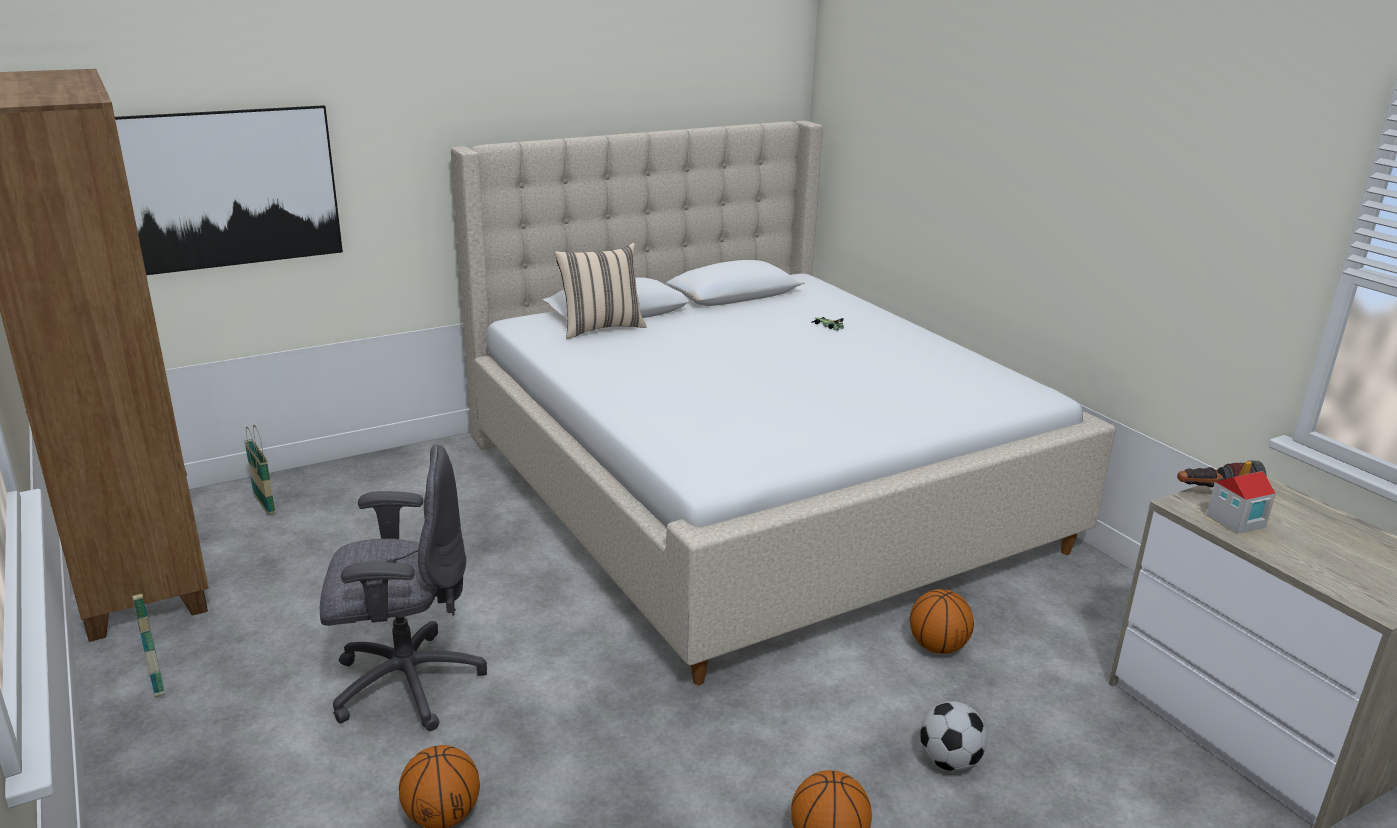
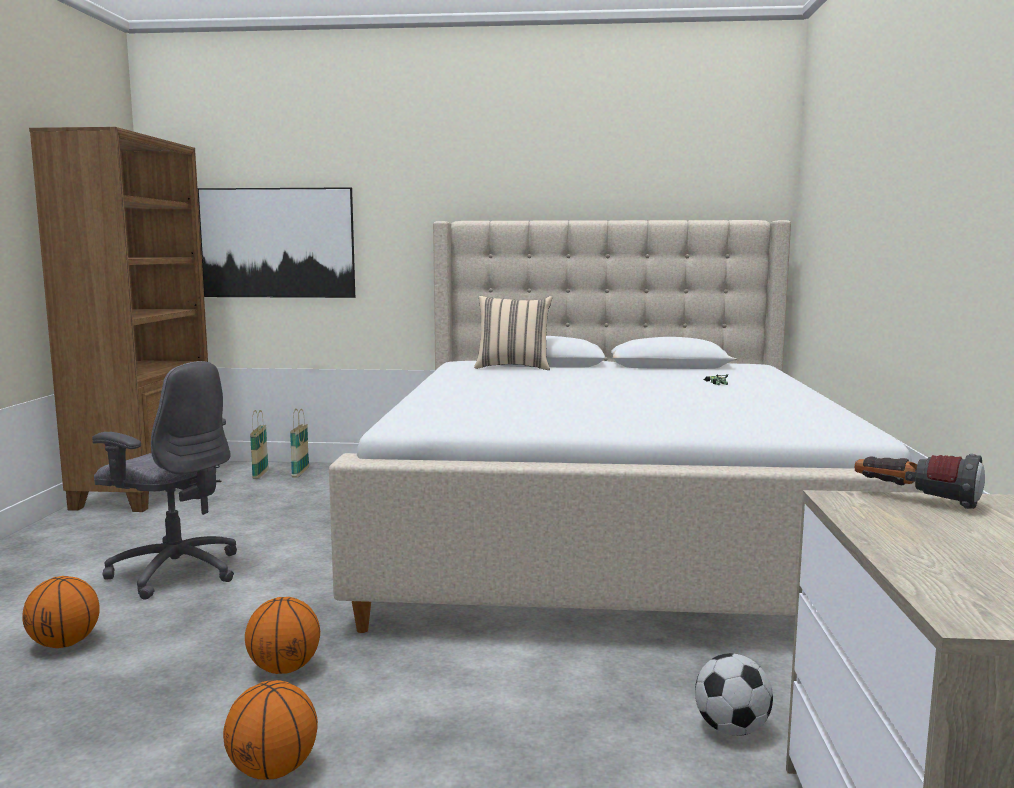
camera: 35 degrees right, 15 degrees down
basket [132,582,165,697] -> basket moved to [290,409,309,478]
basketball [910,589,974,654] -> basketball moved to [245,597,320,674]
football [920,701,988,771] -> football moved to [695,653,773,736]
toy house [1206,461,1276,534] -> none

